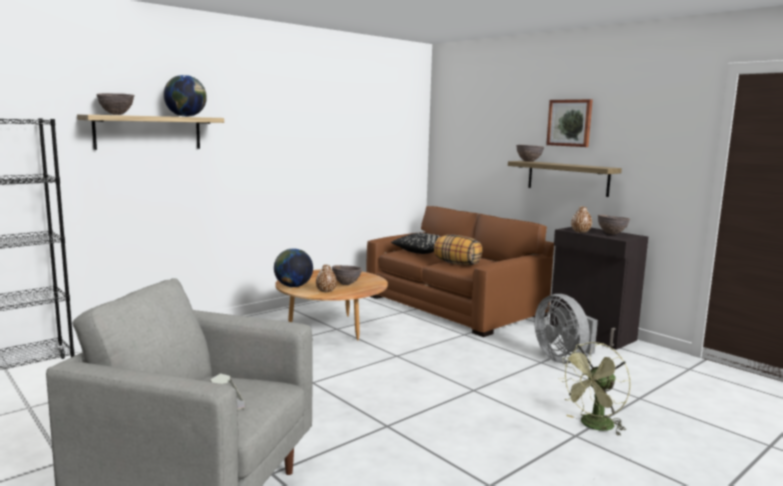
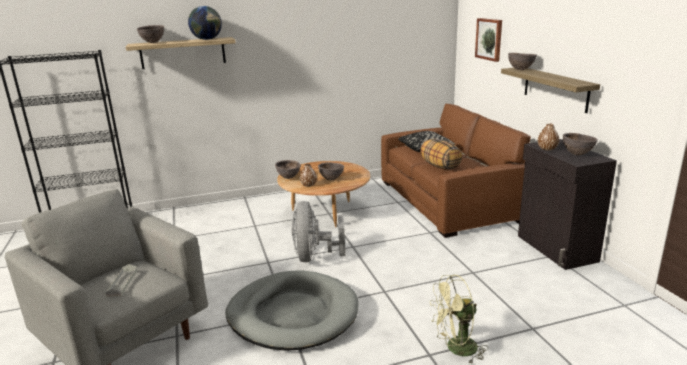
camera: 25 degrees right, 10 degrees up
globe [274,248,313,287] -> brown bowl [275,160,301,179]
grey fan [534,294,598,363] -> grey fan moved to [292,201,345,262]
picture [546,99,593,147] -> picture moved to [475,18,502,62]
none -> grey dog bed [225,270,358,351]

